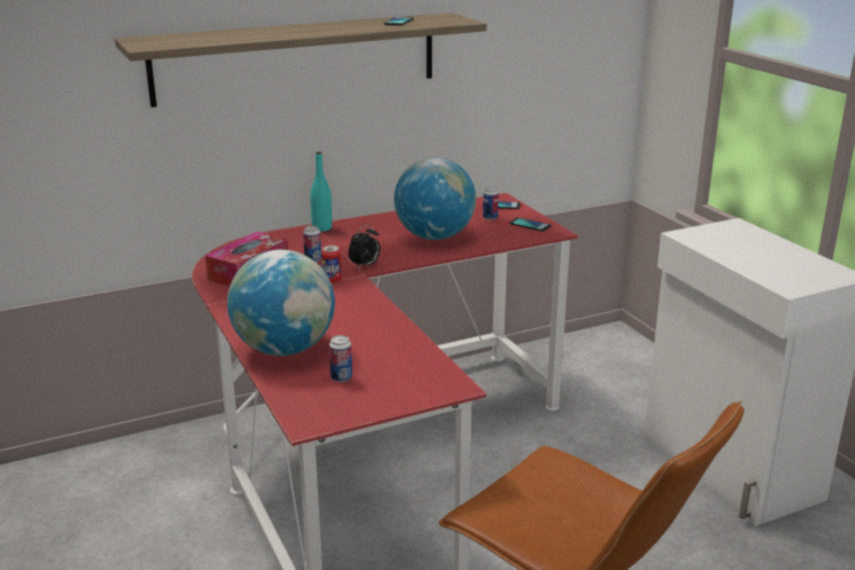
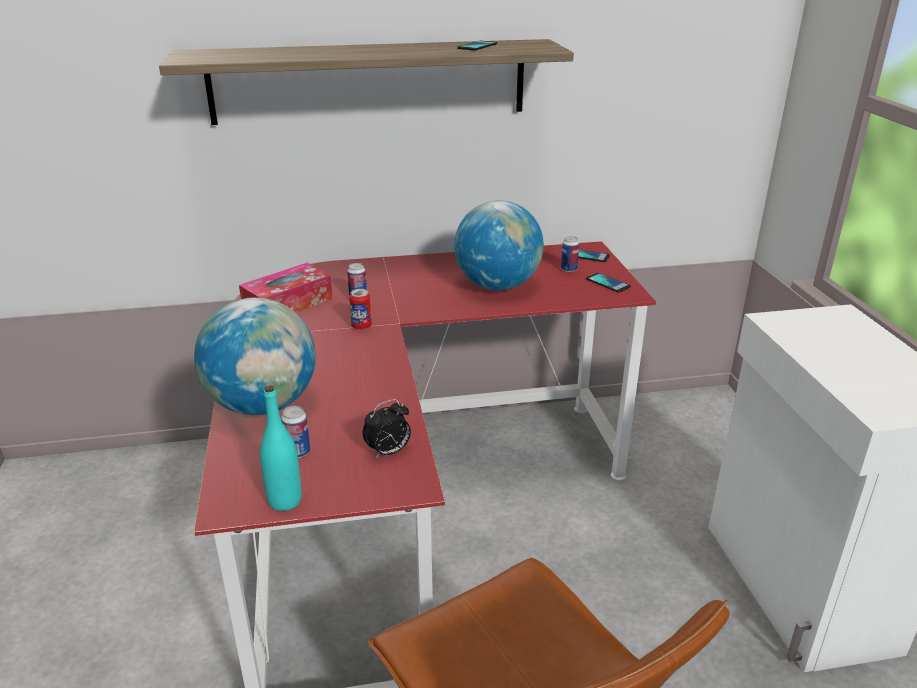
camera: 15 degrees right, 5 degrees up
turquoise bottle [310,151,332,231] -> turquoise bottle moved to [260,385,302,511]
alarm clock [348,225,380,269] -> alarm clock moved to [363,399,411,459]

